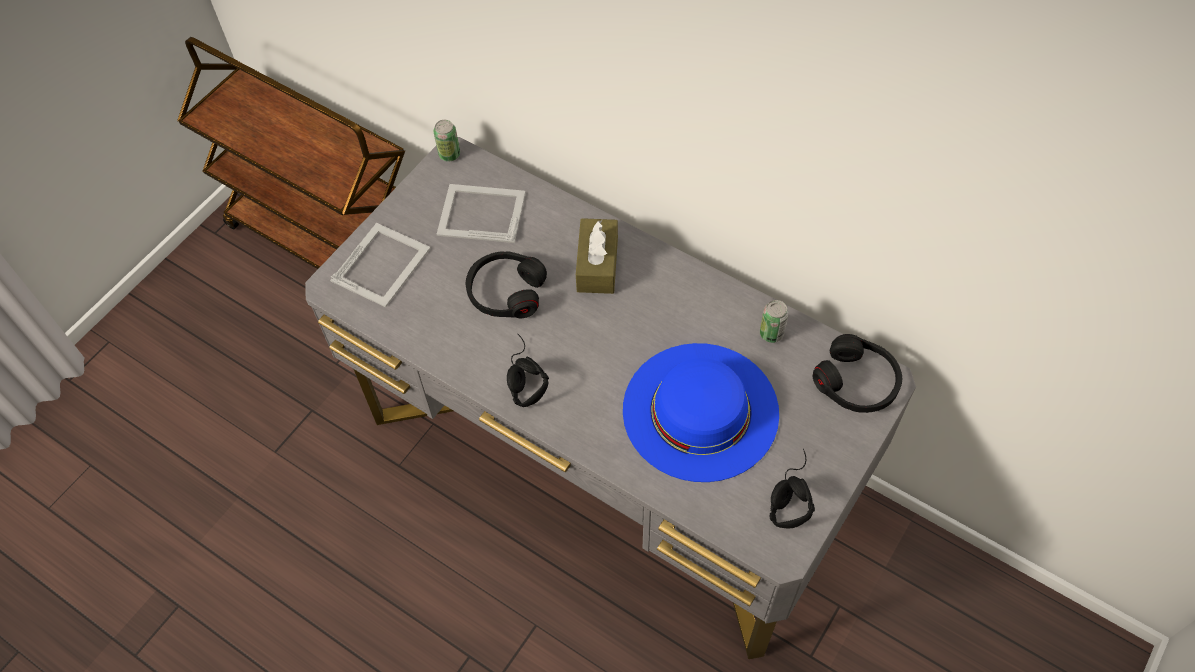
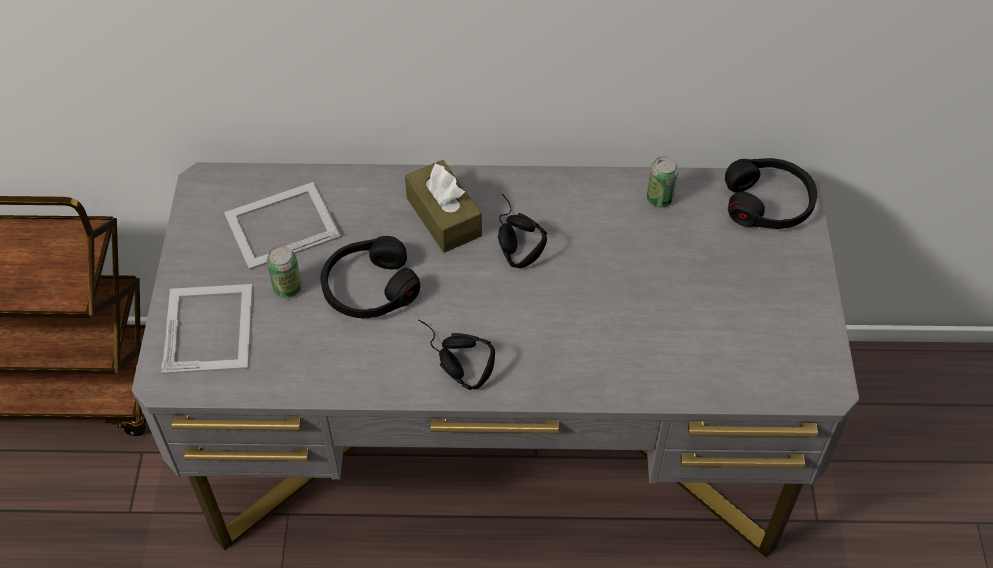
camera: 35 degrees left, 5 degrees down
can [434,120,460,162] -> can moved to [267,245,302,298]
blue hat [623,343,779,482] -> none
black headphones [770,449,815,529] -> black headphones moved to [498,194,547,268]

